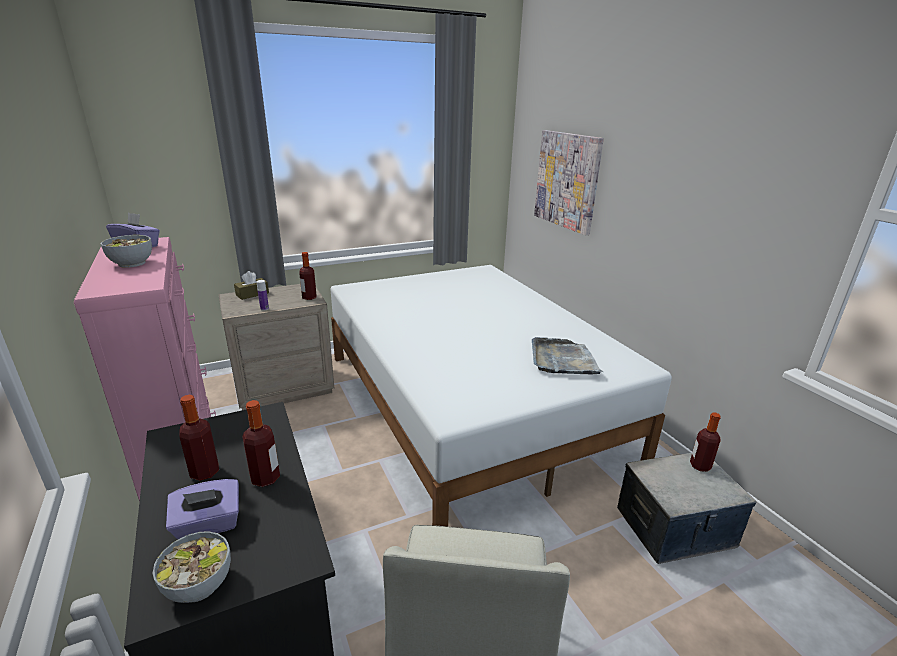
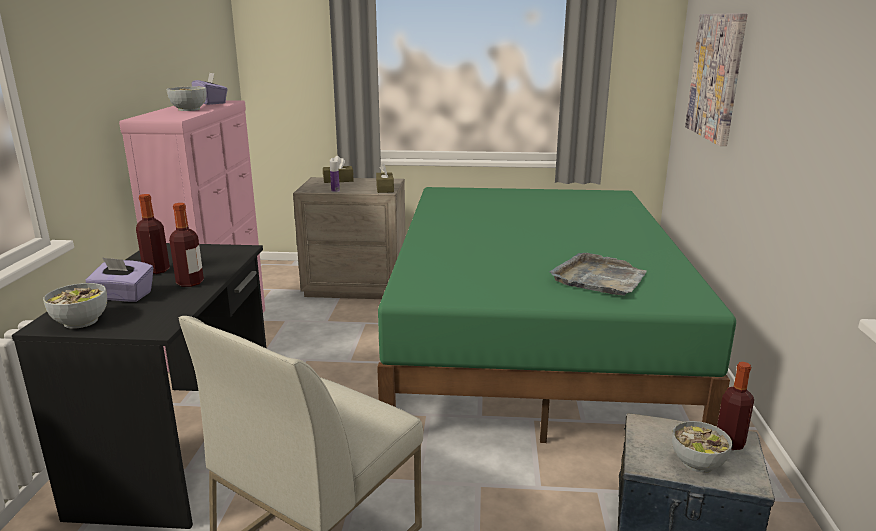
camera: 30 degrees right, 5 degrees down
bottle [299,252,317,300] -> brown tissue box [376,163,394,193]
white bed [331,265,672,527] -> green bed [377,187,736,443]
none -> bowl [672,421,732,473]

